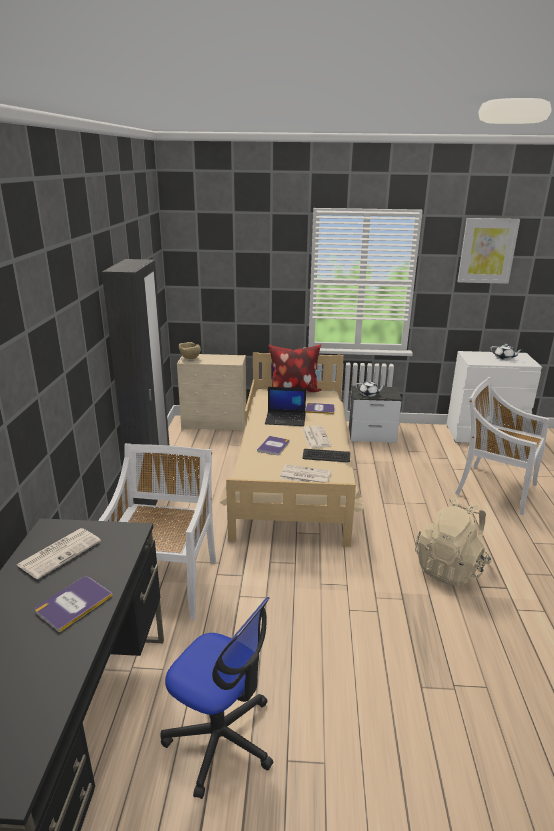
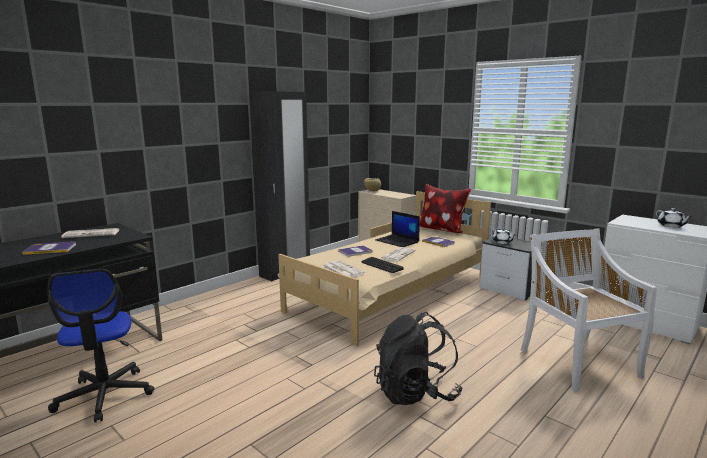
camera: 40 degrees right, 10 degrees down
white chair [98,443,216,620] -> none
beige backpack [415,497,492,587] -> black backpack [374,312,462,405]
picture [457,218,520,284] -> none

